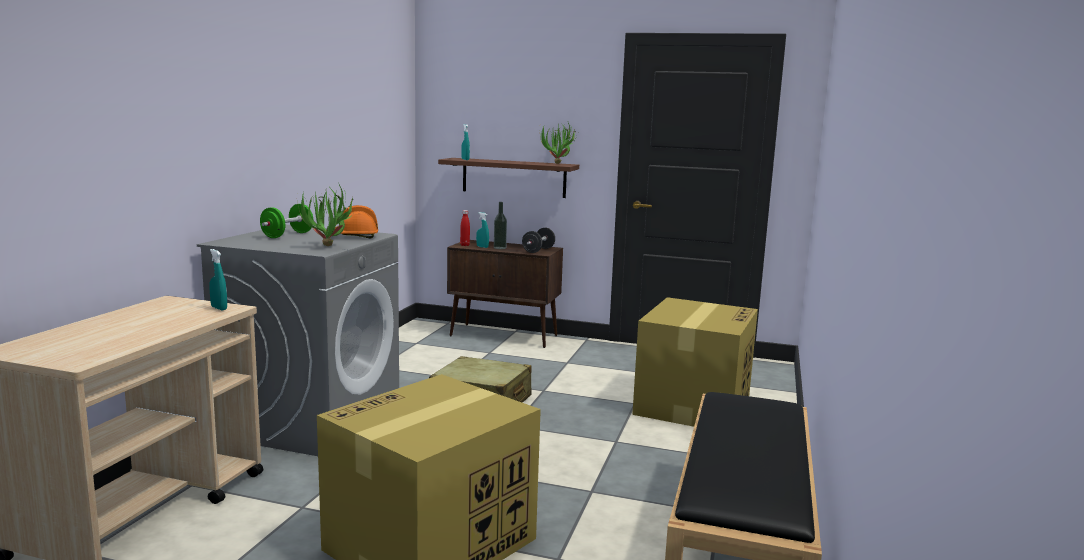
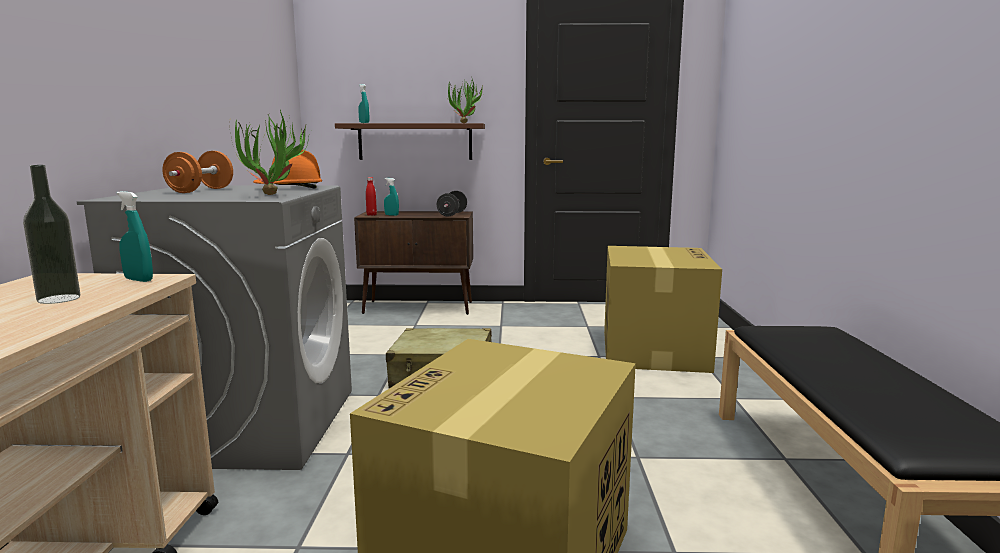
camera: 15 degrees left, 0 degrees up
green dumbbell [260,204,313,238] -> orange dumbbell [163,151,233,193]
bottle [494,202,507,249] -> bottle moved to [23,165,81,304]

